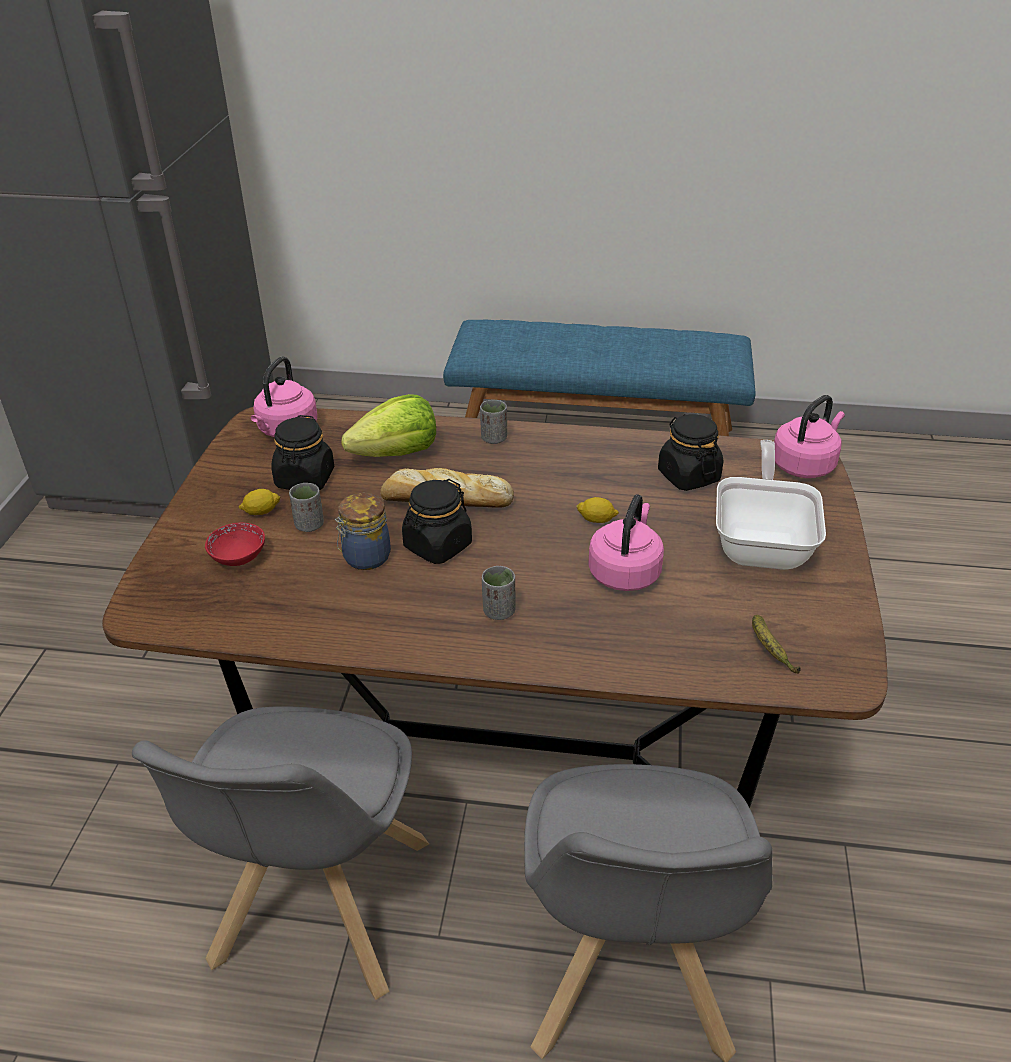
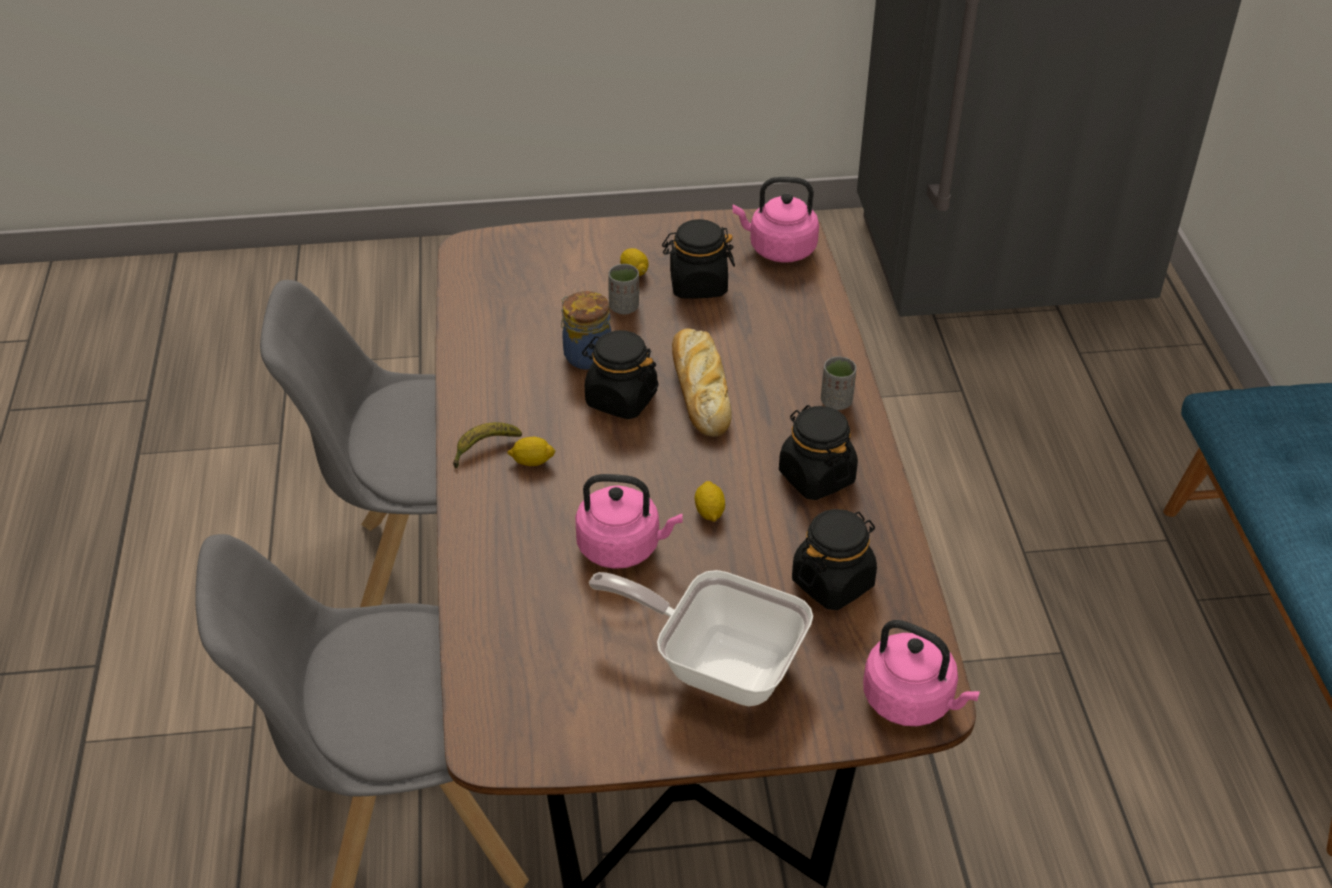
camera: 75 degrees right, 5 degrees up
red bowl [205,523,265,566] -> none
lettuce [341,394,436,457] -> none
grey cup [482,566,516,620] -> lemon [507,437,556,466]
frying pan [716,440,826,570] -> frying pan turned 150 degrees counterclockwise [589,570,813,706]
banana [752,615,800,674] -> banana moved to [453,422,522,469]
none -> black jar [779,405,858,500]

